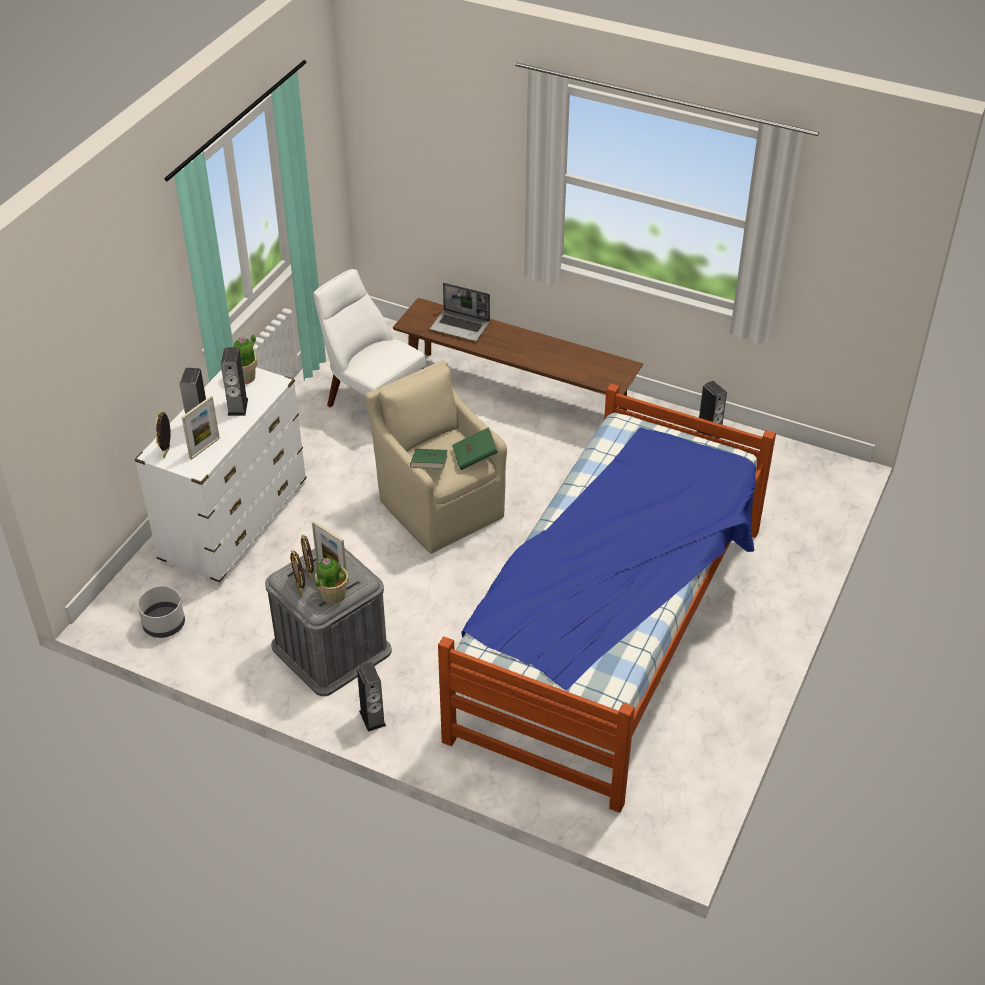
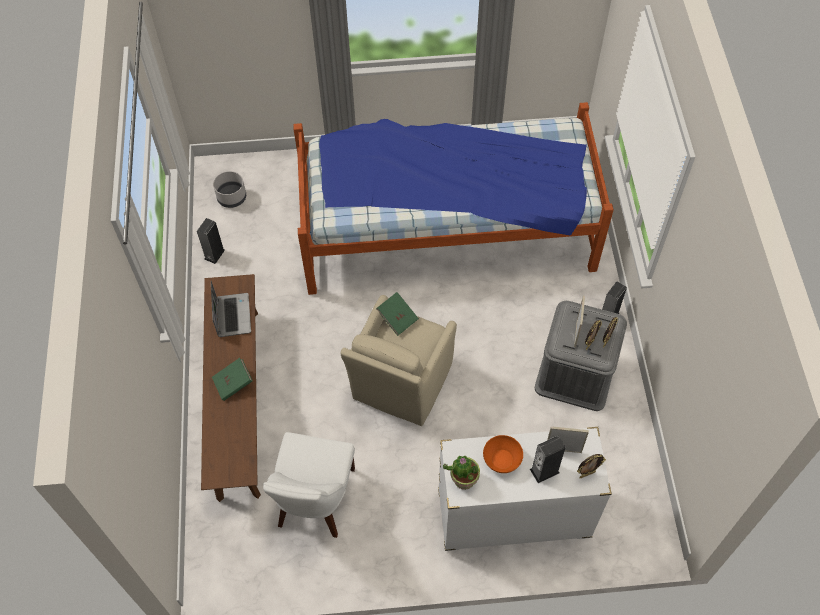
camera: 120 degrees left, 15 degrees up
grey planter [137,586,185,638] -> grey planter moved to [213,171,246,208]
speaker [221,347,248,416] -> orange bowl [483,435,523,473]
potted plant [315,557,349,604] -> none
green book [410,449,448,469] -> green book moved to [212,358,252,401]
laptop [430,283,490,341] -> laptop moved to [211,281,251,337]

